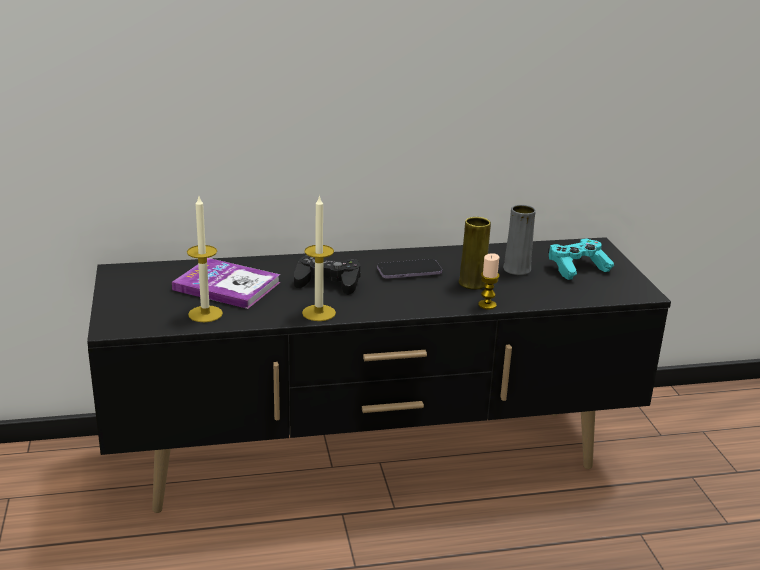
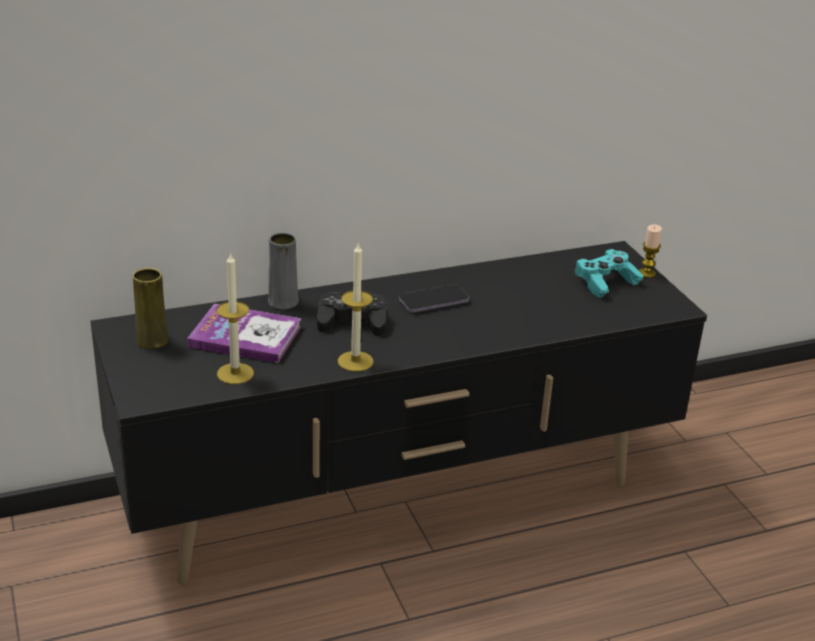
camera: 10 degrees left, 5 degrees up
yellow vase [459,217,491,290] -> yellow vase moved to [133,268,169,349]
candle [478,253,499,310] -> candle moved to [639,224,662,278]
grey vase [503,205,536,275] -> grey vase moved to [268,232,299,310]

